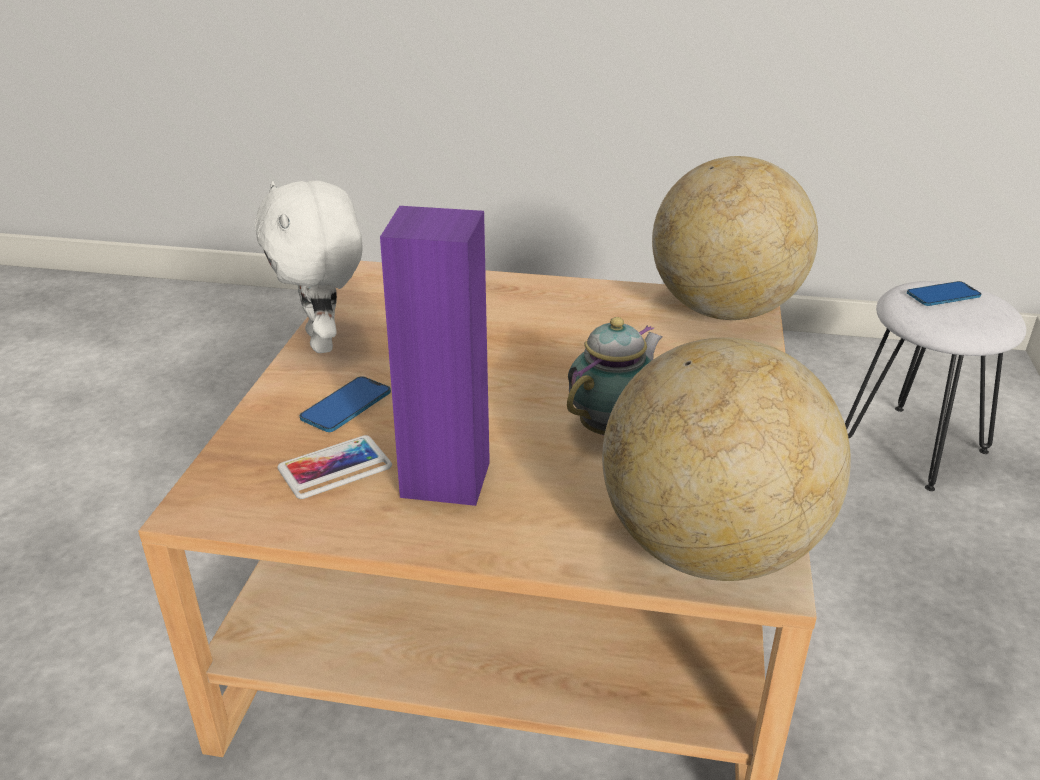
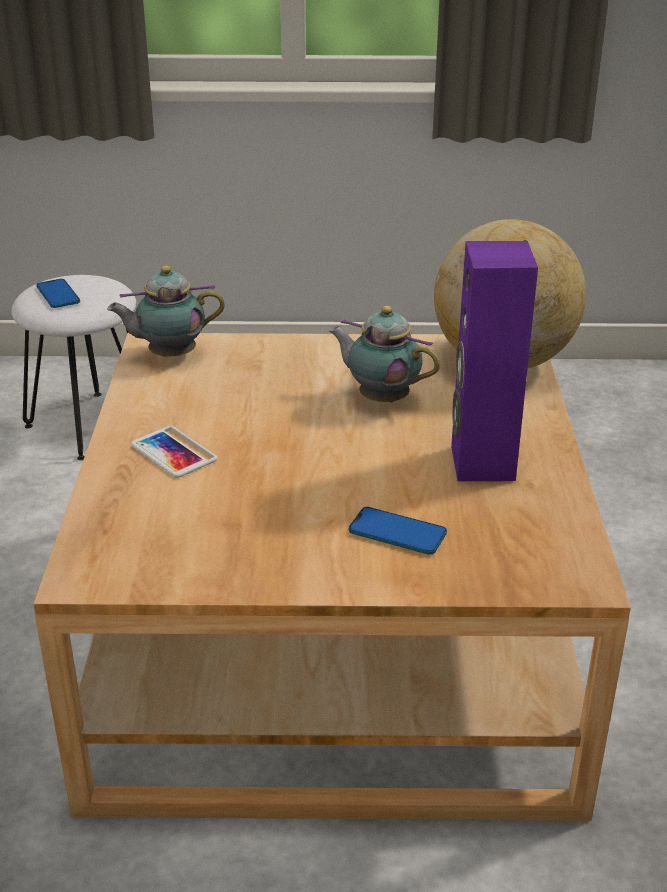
camera: 100 degrees left, 0 degrees up
white plush toy [255,181,363,353] -> none
phone [277,435,392,499] -> phone moved to [131,426,218,478]
globe [652,156,818,320] -> teapot [107,266,225,357]

